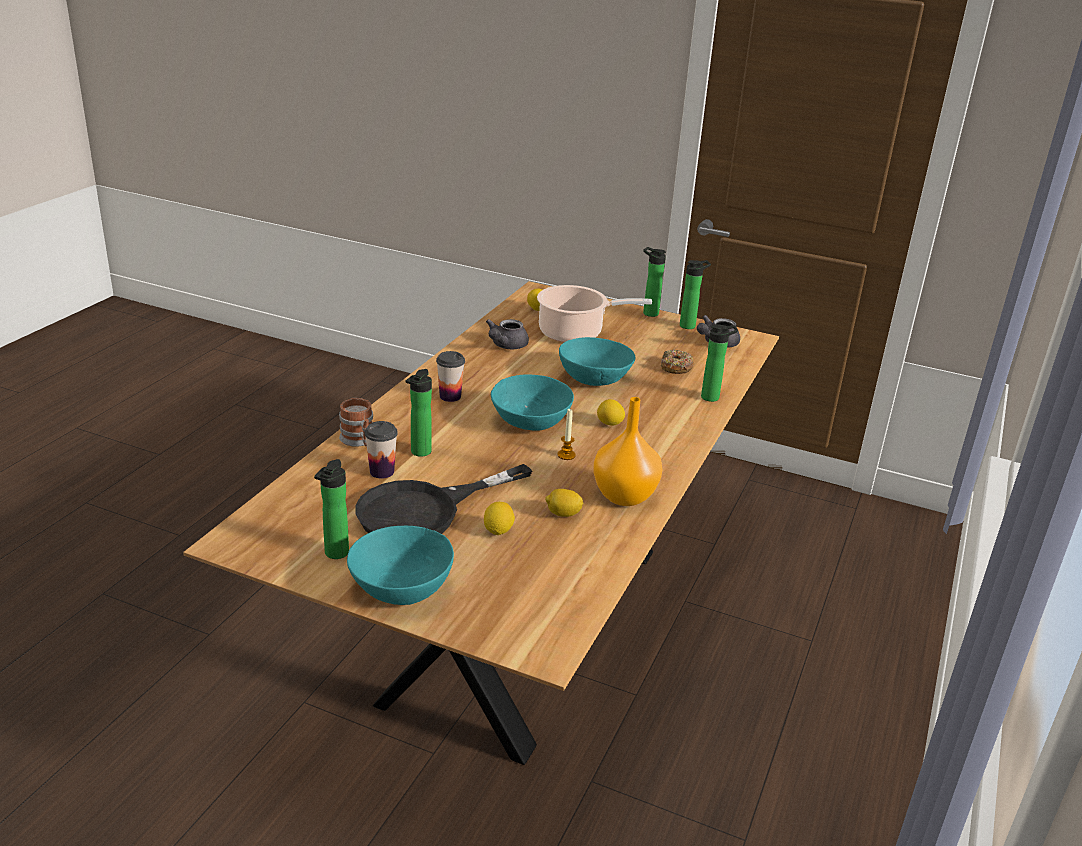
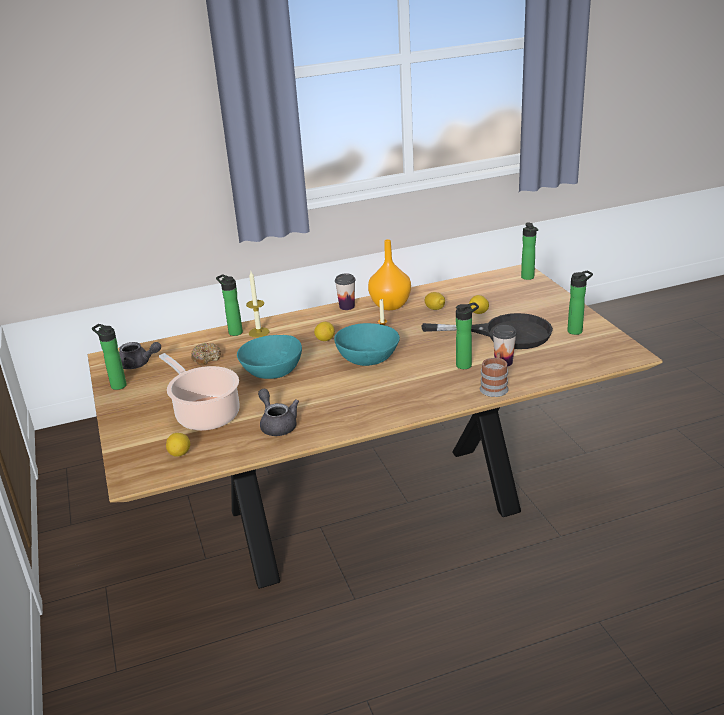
camera: 130 degrees left, 0 degrees up
turquoise bowl [347,526,454,605] -> none
cup [436,351,465,402] -> cup moved to [335,273,355,310]
grey teapot [486,319,529,349] -> grey teapot turned 105 degrees counterclockwise [258,389,299,436]
bottle [643,247,666,317] -> bottle moved to [521,222,538,280]
none -> candle [246,272,270,338]

